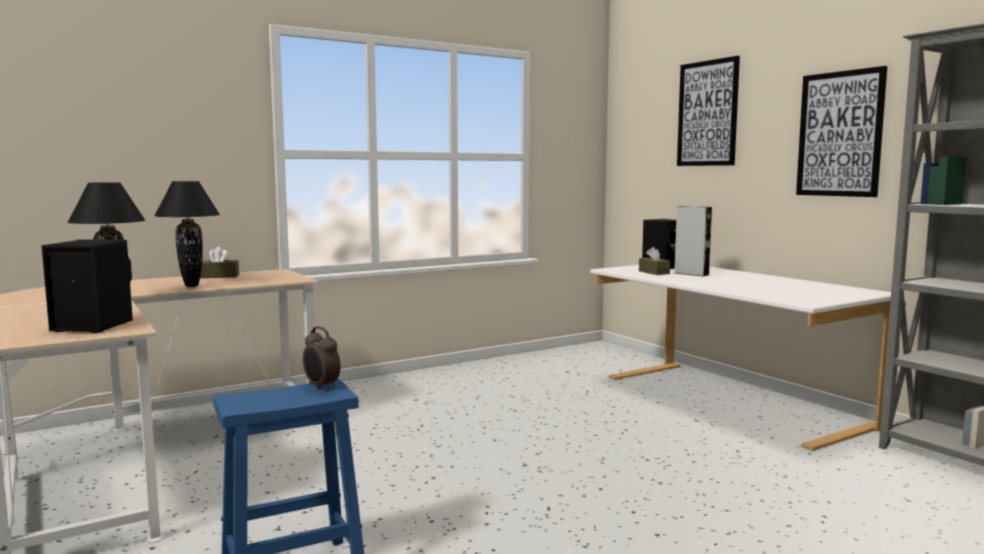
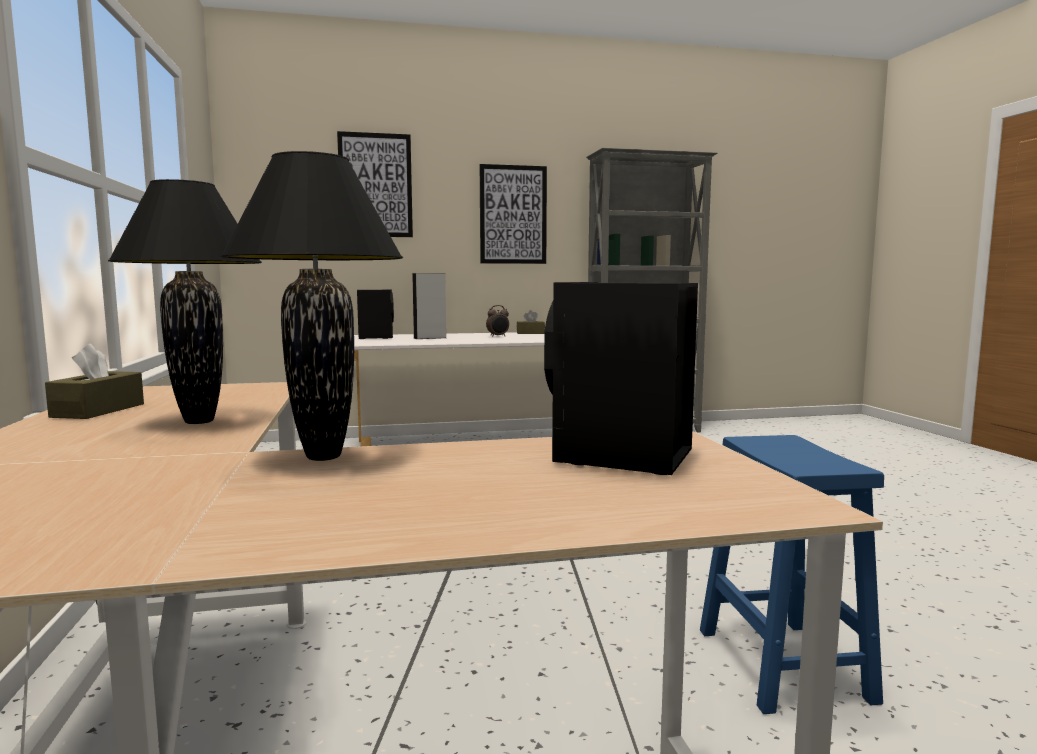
camera: 70 degrees left, 0 degrees up
alarm clock [303,326,340,391] -> alarm clock moved to [486,305,509,337]
brown tissue box [639,247,670,275] -> brown tissue box moved to [517,310,545,334]

